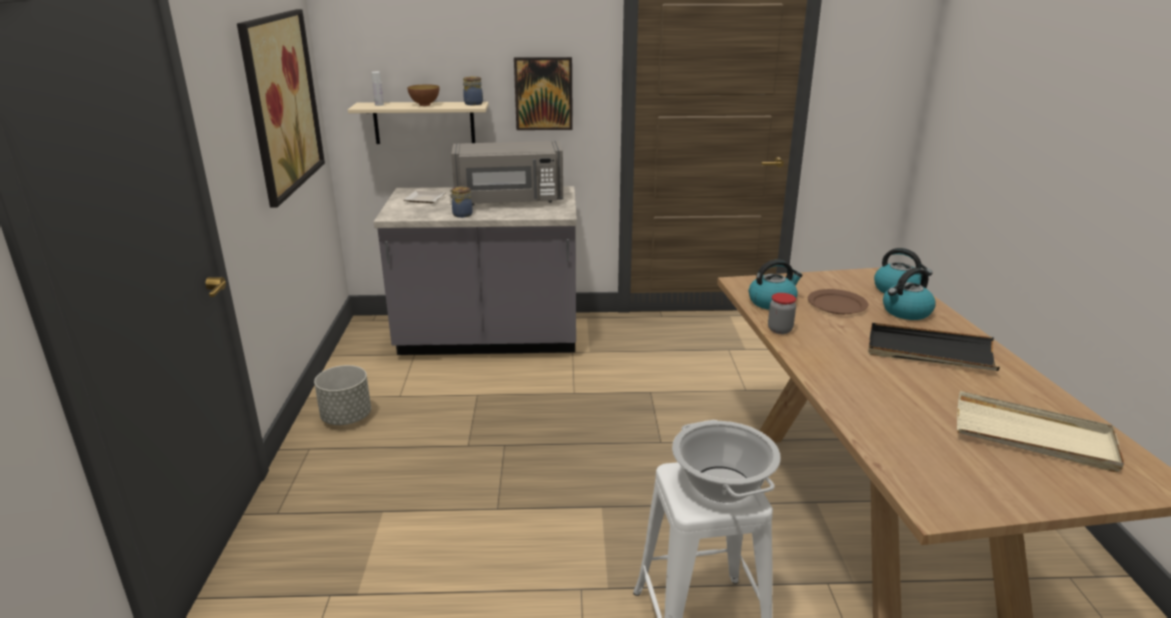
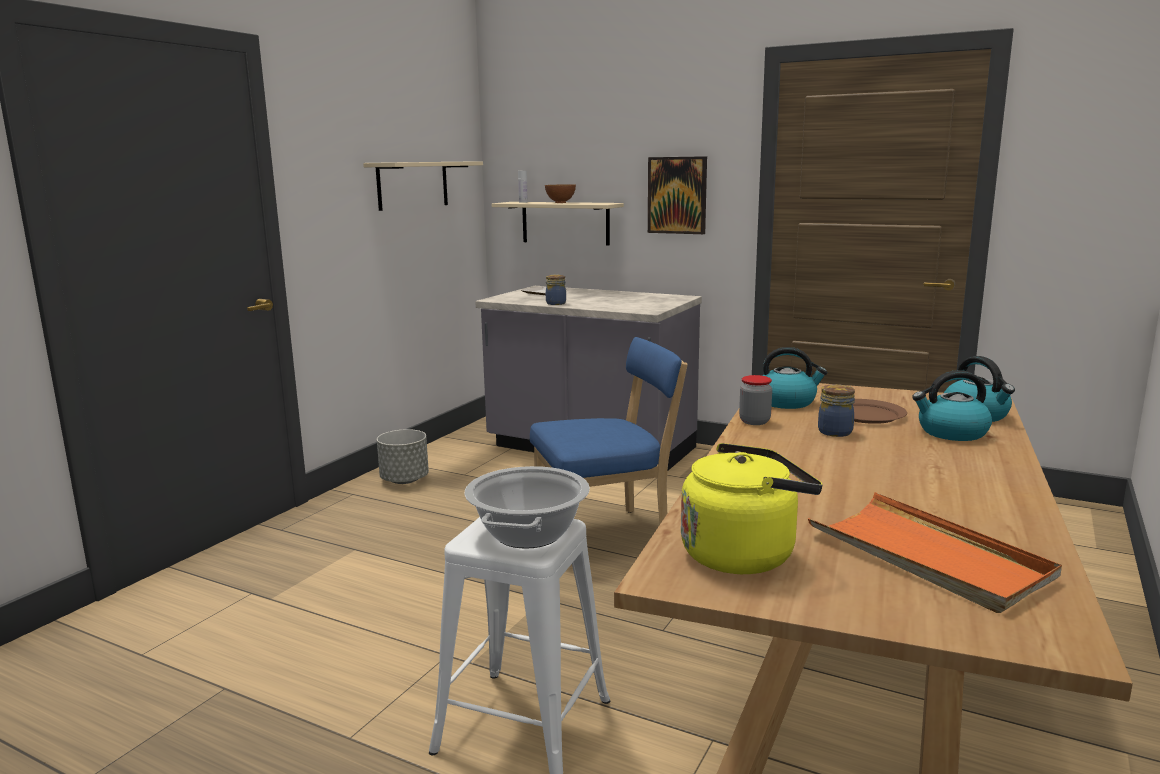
camera: 30 degrees right, 10 degrees down
picture [237,9,325,208] -> beige shelf [363,161,483,211]
grey microwave [451,141,563,205] -> none
jar [463,76,483,105] -> jar moved to [818,384,855,437]
black tray [868,323,1000,371] -> none
beige tray [957,391,1124,472] -> orange tray [808,492,1062,613]
none -> blue chair [530,337,688,524]
none -> yellow kettle [681,443,823,574]

